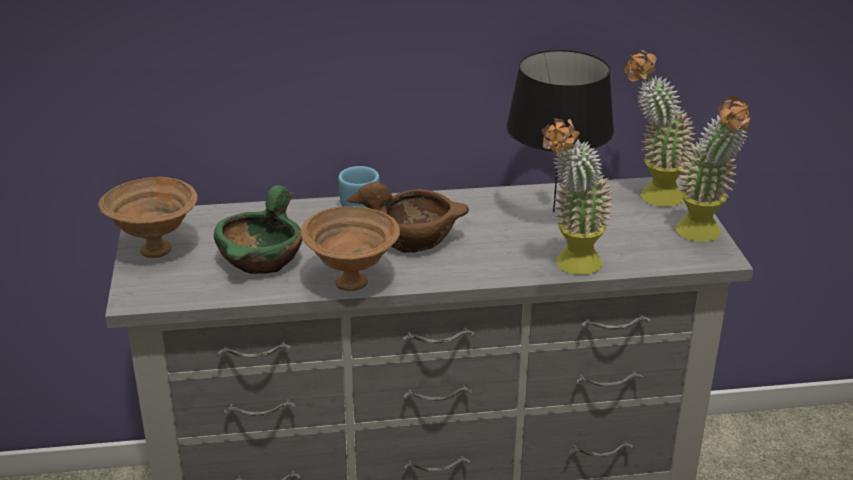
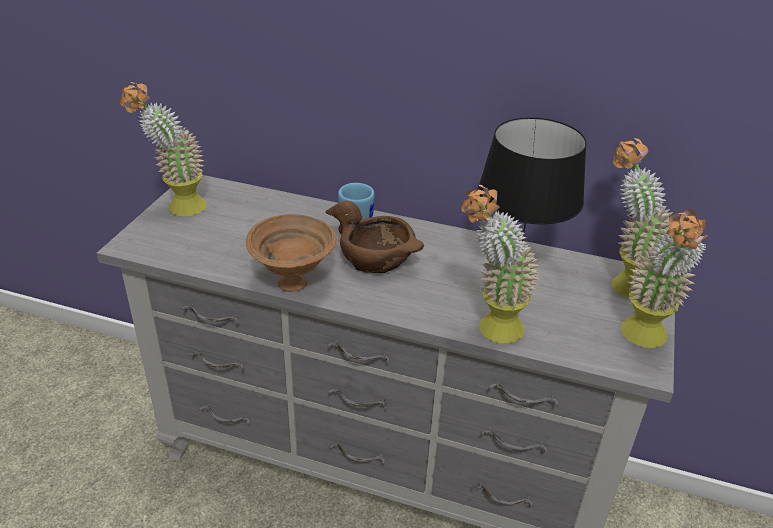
camera: 25 degrees right, 5 degrees up
brown bowl [98,177,198,258] -> potted plant [119,82,207,216]
green bowl [214,185,302,274] -> none

